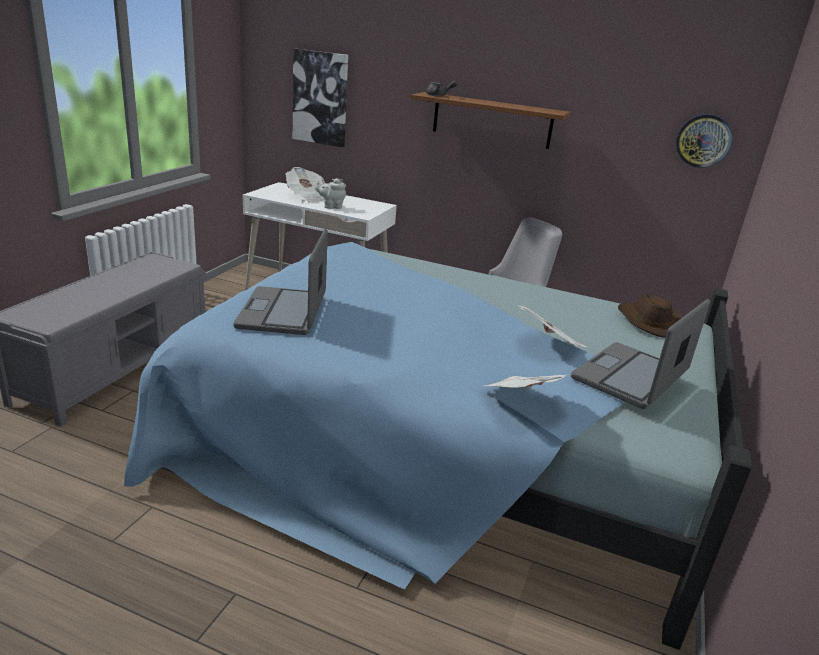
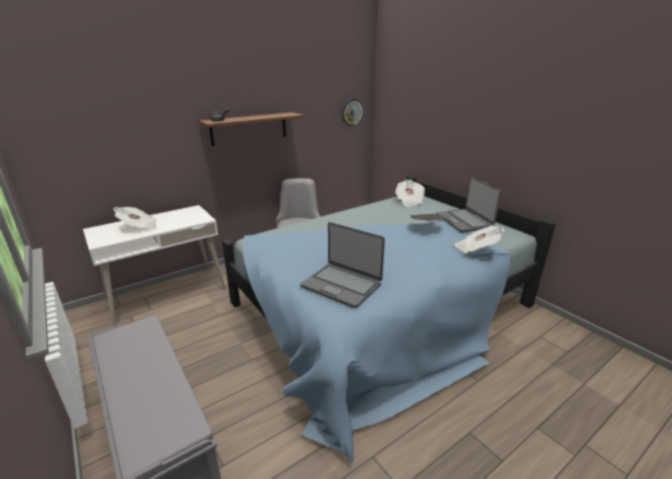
camera: 55 degrees left, 0 degrees up
picture [293,49,348,147] -> none
grey teapot [315,178,346,209] -> none
brown hat [618,294,683,338] -> newspaper [395,179,425,207]

